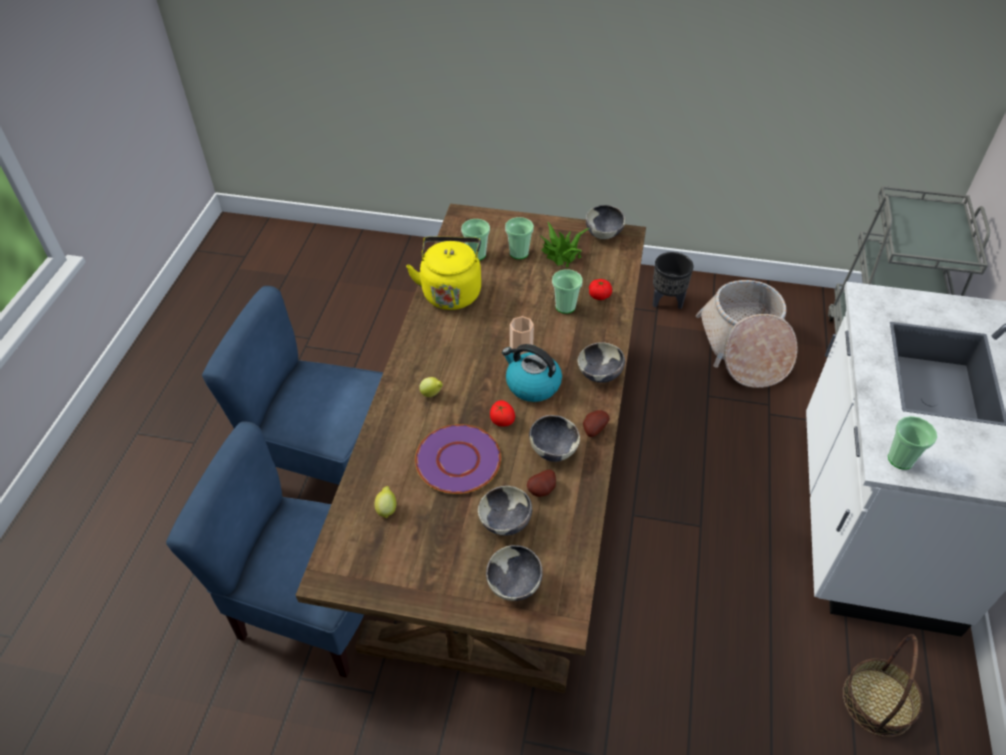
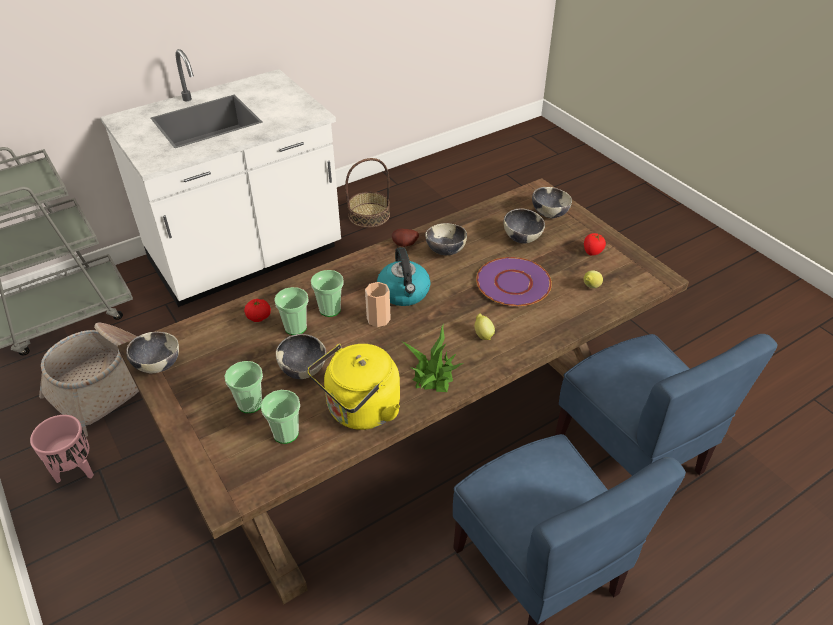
camera: 135 degrees left, 5 degrees down
tomato [490,400,515,426] -> tomato moved to [584,233,606,256]
potato [527,469,556,497] -> none
potted plant [539,221,590,267] -> potted plant moved to [402,323,464,392]
bowl [578,342,625,383] -> bowl moved to [276,334,326,379]
black planter [653,252,693,309] -> pink planter [30,415,94,483]
cup [888,416,937,470] -> cup moved to [311,270,344,317]

